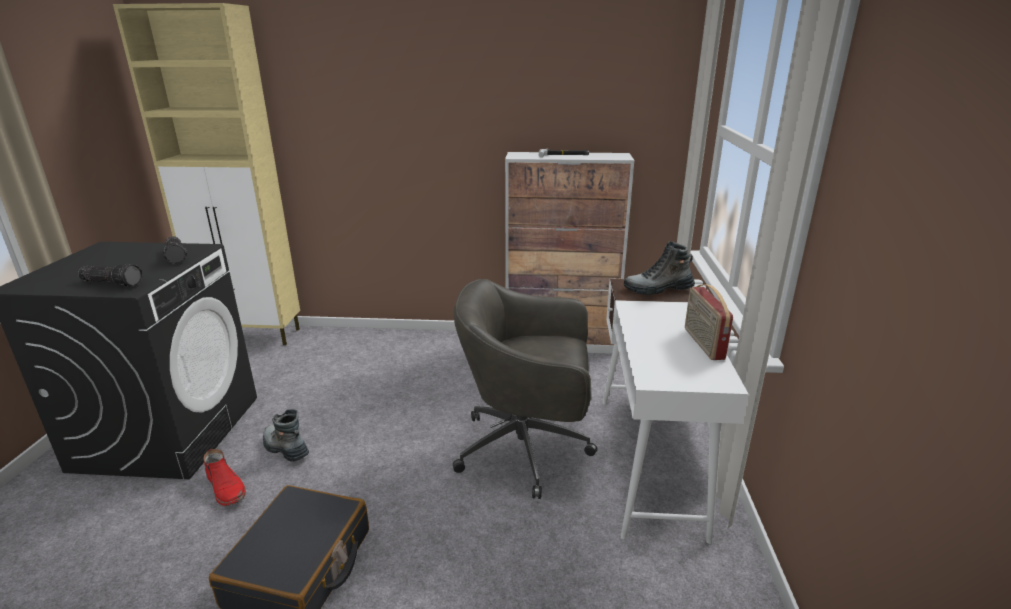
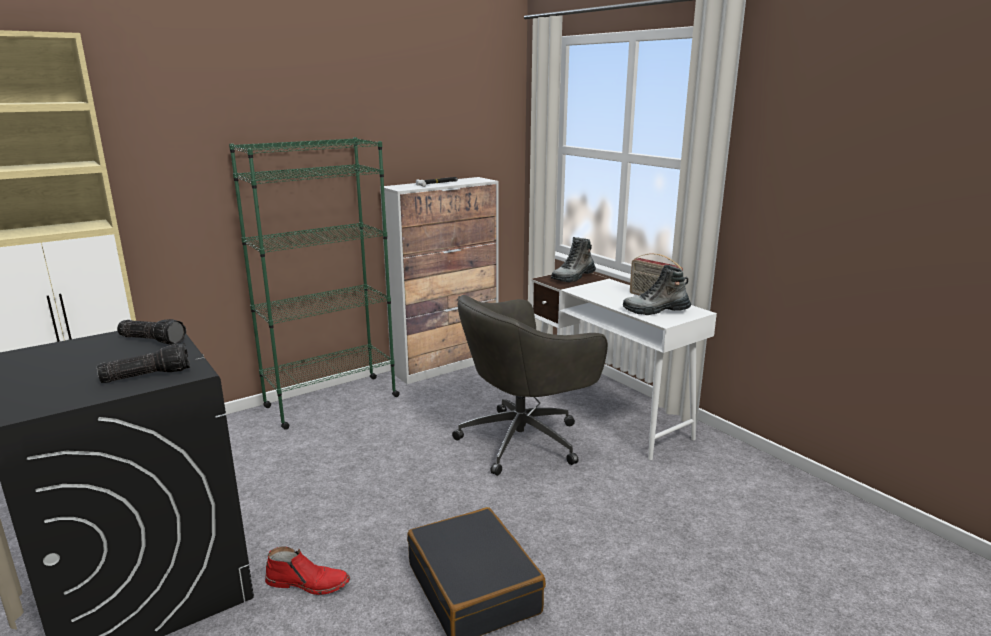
camera: 40 degrees left, 5 degrees down
boot [263,409,309,462] -> boot moved to [623,265,691,315]
none -> green bookcase [229,137,400,430]

